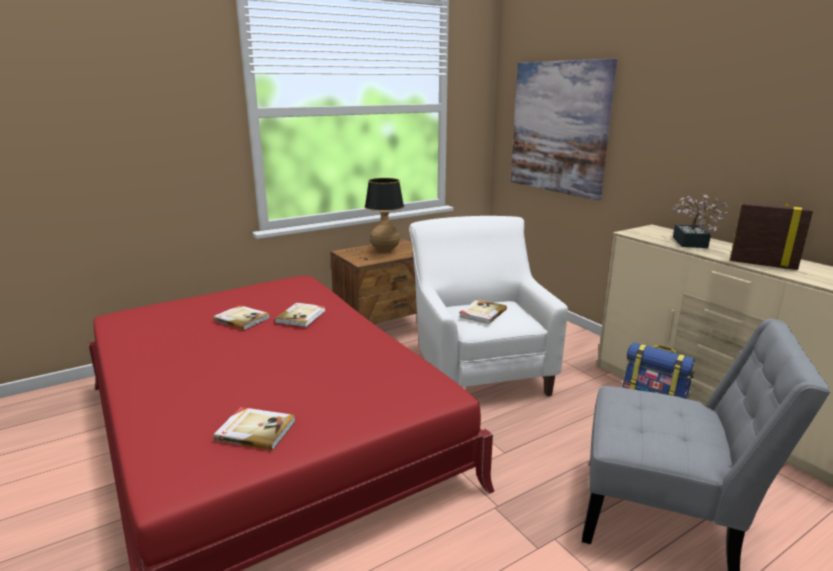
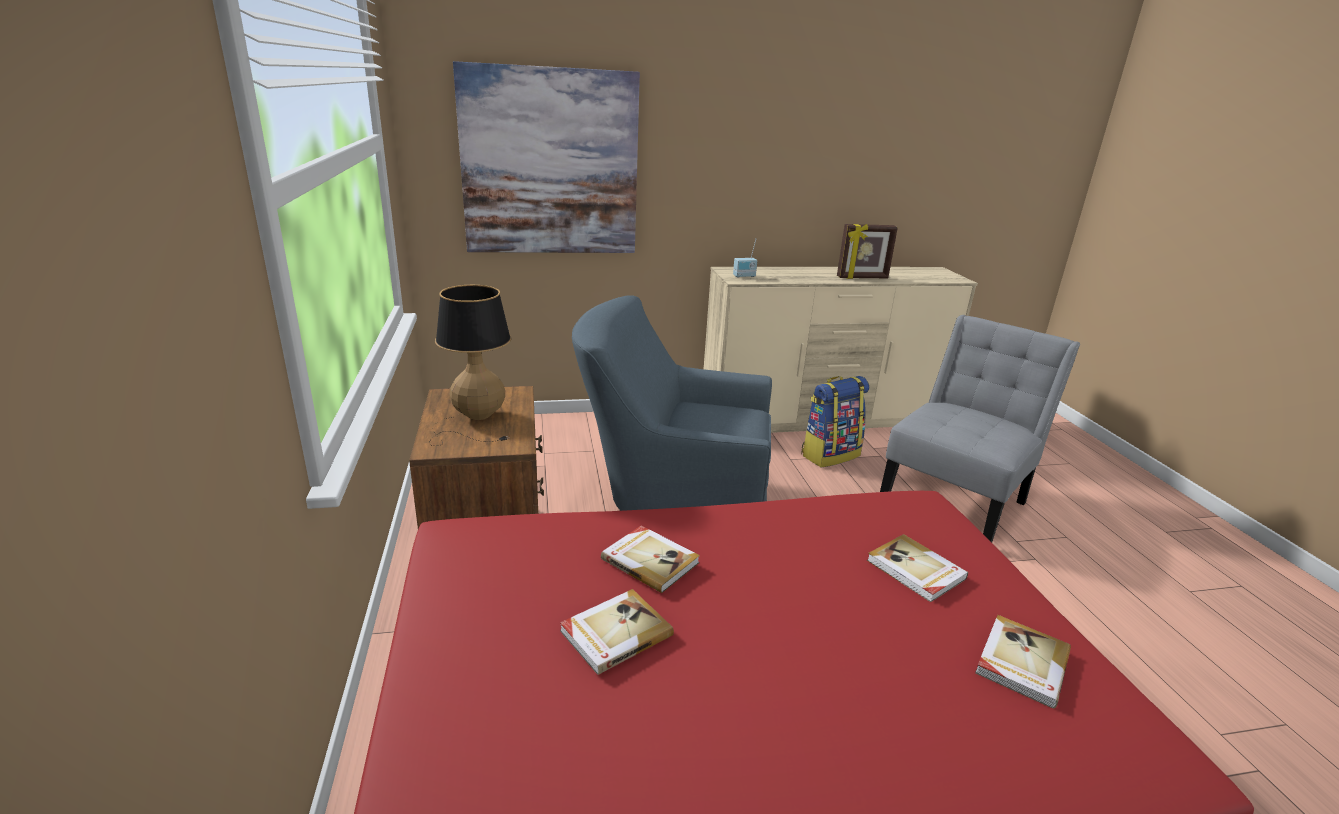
camera: 70 degrees left, 5 degrees up
white armchair [409,216,568,396] -> blue armchair [572,295,772,511]
book [459,299,507,324] -> book moved to [867,534,968,602]
potted plant [670,194,730,248] -> none
picture frame [730,202,813,270] -> picture frame turned 150 degrees counterclockwise [837,224,898,279]
none -> radio [733,239,757,277]

